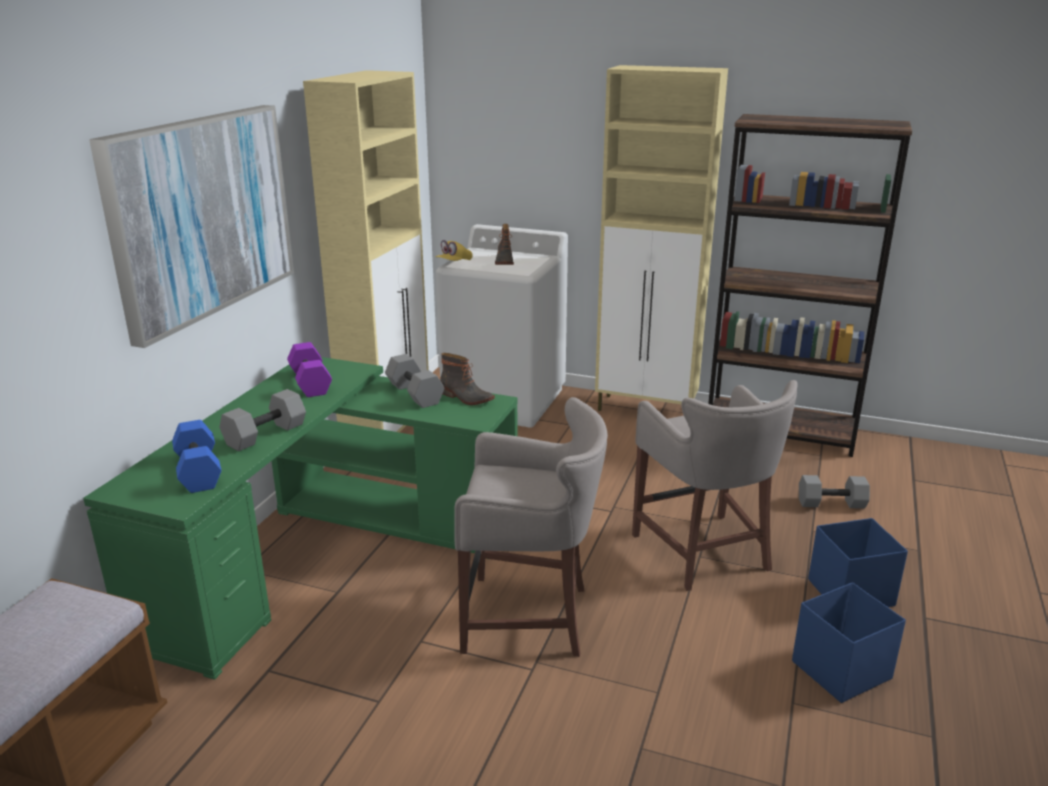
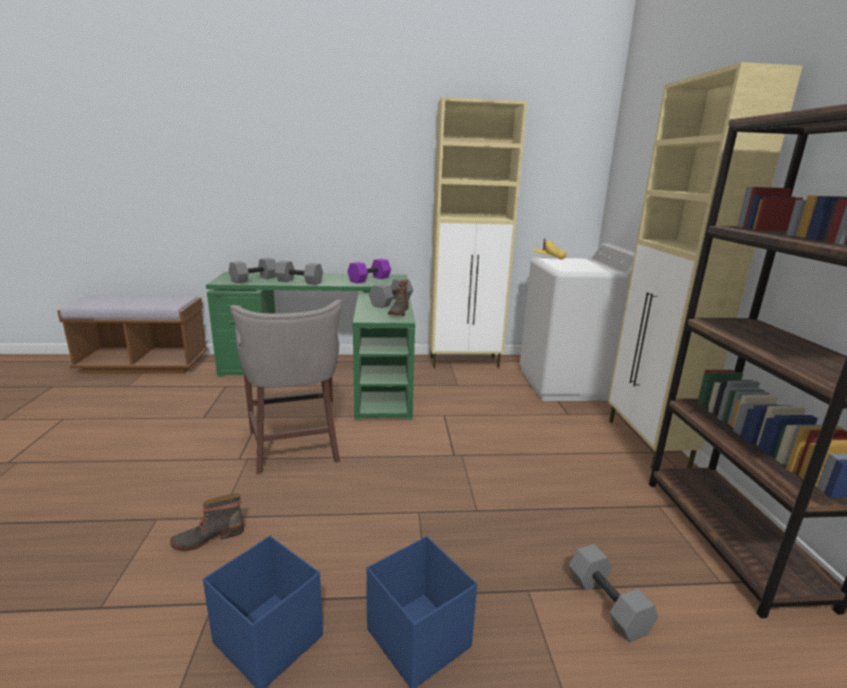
camera: 65 degrees right, 5 degrees down
picture [89,105,294,348] -> none
blue dumbbell [172,420,221,493] -> grey dumbbell [229,258,276,283]
boot [495,224,514,265] -> boot moved to [170,493,244,551]
grey stool [632,380,797,591] -> none

